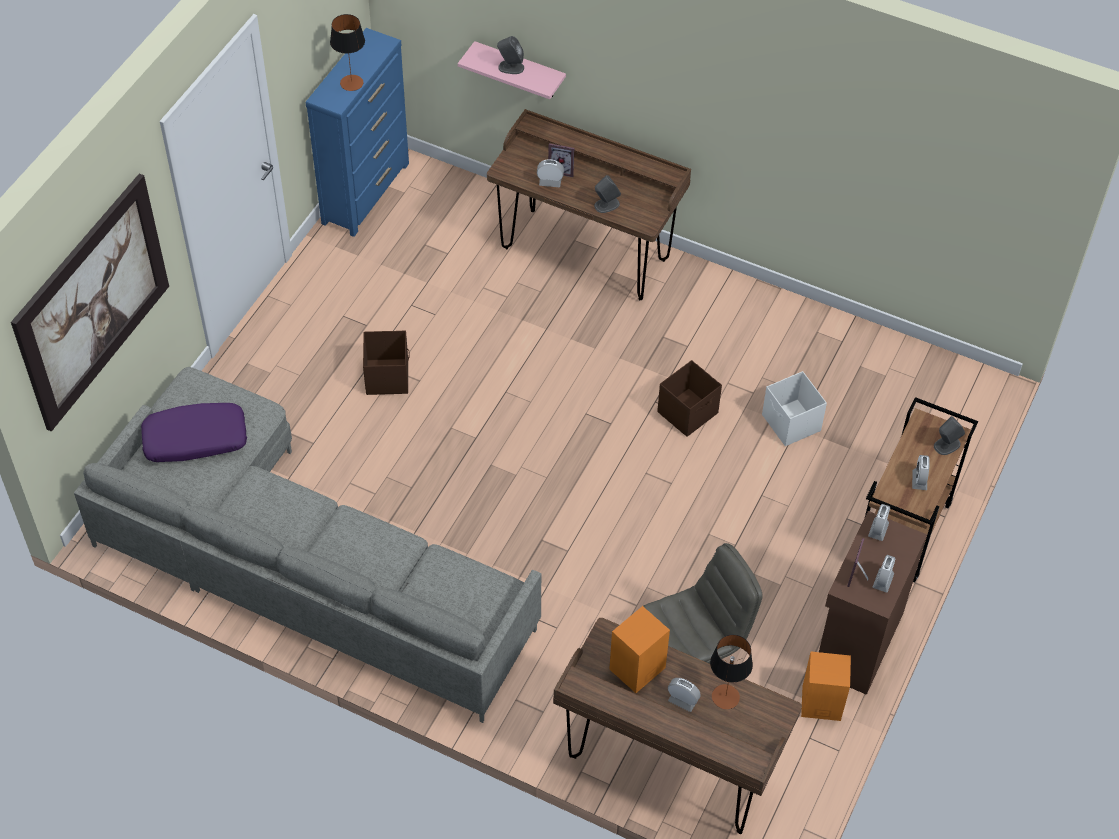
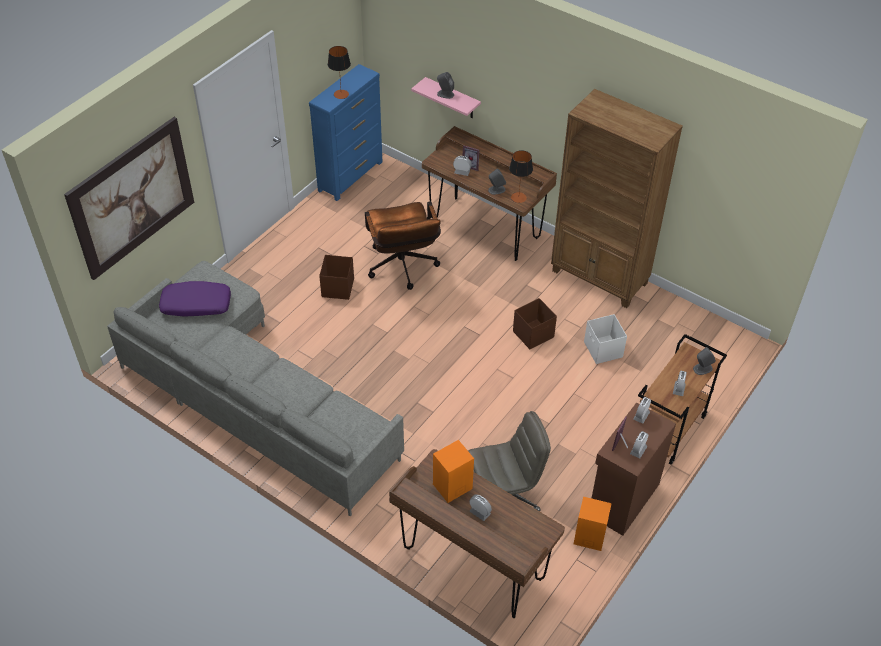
camera: 10 degrees right, 5 degrees down
table lamp [710,635,753,709] -> table lamp moved to [509,150,533,203]
none -> brown office chair [365,201,441,290]
none -> brown bookcase [551,89,683,308]

